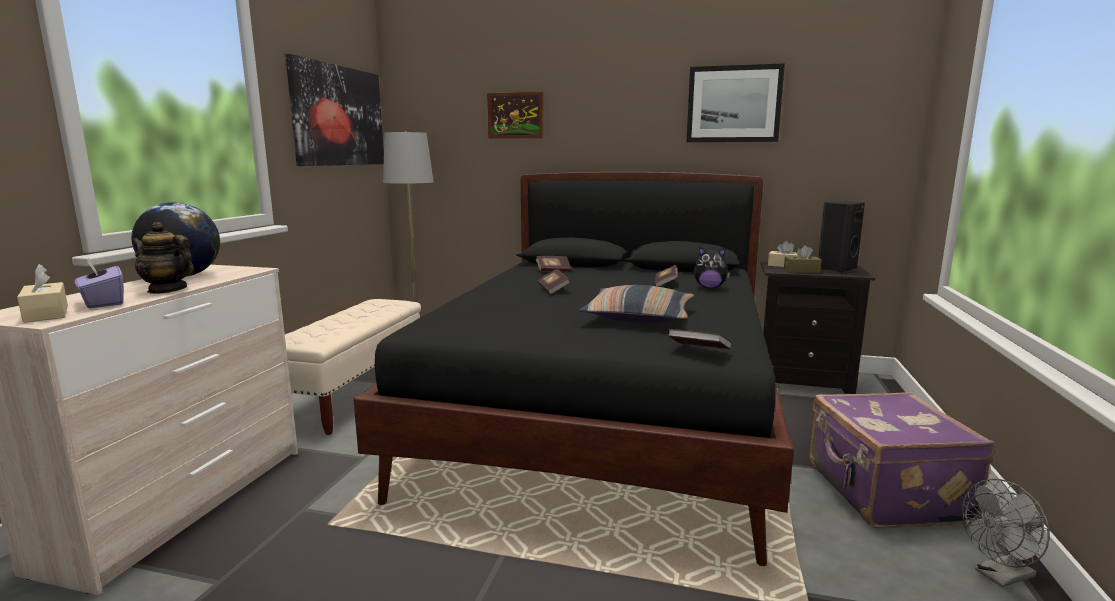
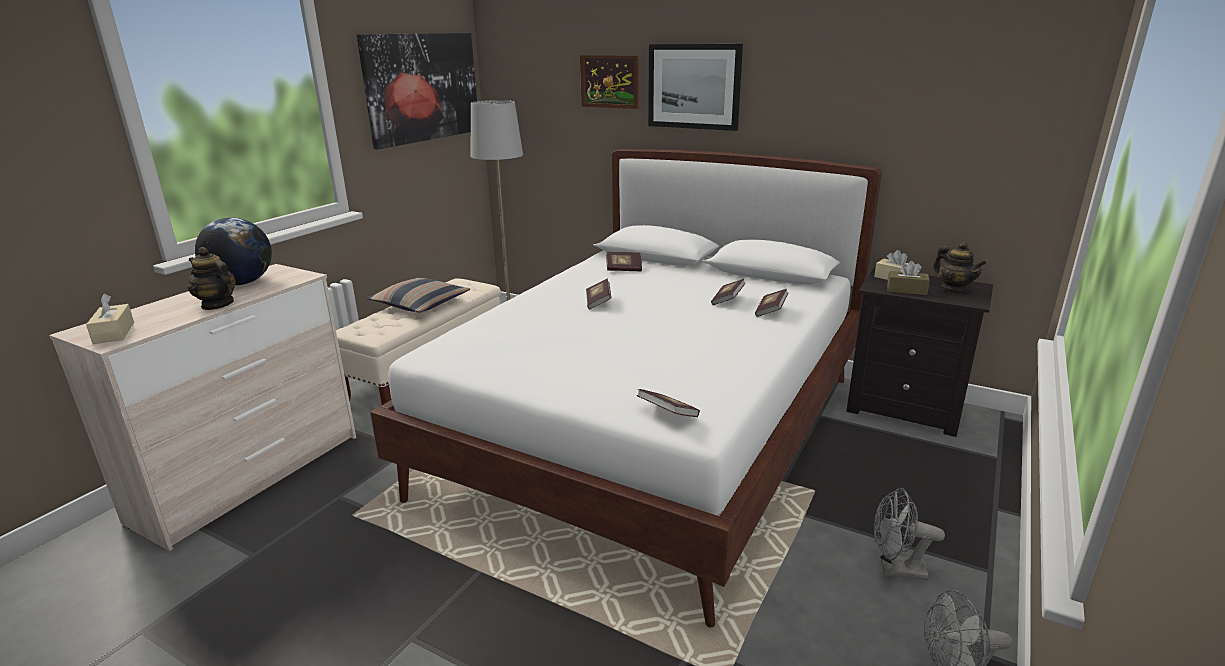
camera: 15 degrees right, 10 degrees up
purple tissue box [75,258,124,308] -> none
black bed [353,172,794,566] -> white bed [370,149,882,627]
pillow [579,285,694,324] -> pillow moved to [366,277,470,313]
picture [687,63,785,142] -> picture moved to [648,44,743,131]
plush toy [694,247,730,288] -> book [755,289,788,317]
purple suitcase [809,392,994,529] -> grey fan [874,488,945,580]
black speaker [818,201,865,272] -> teapot [933,242,986,293]

